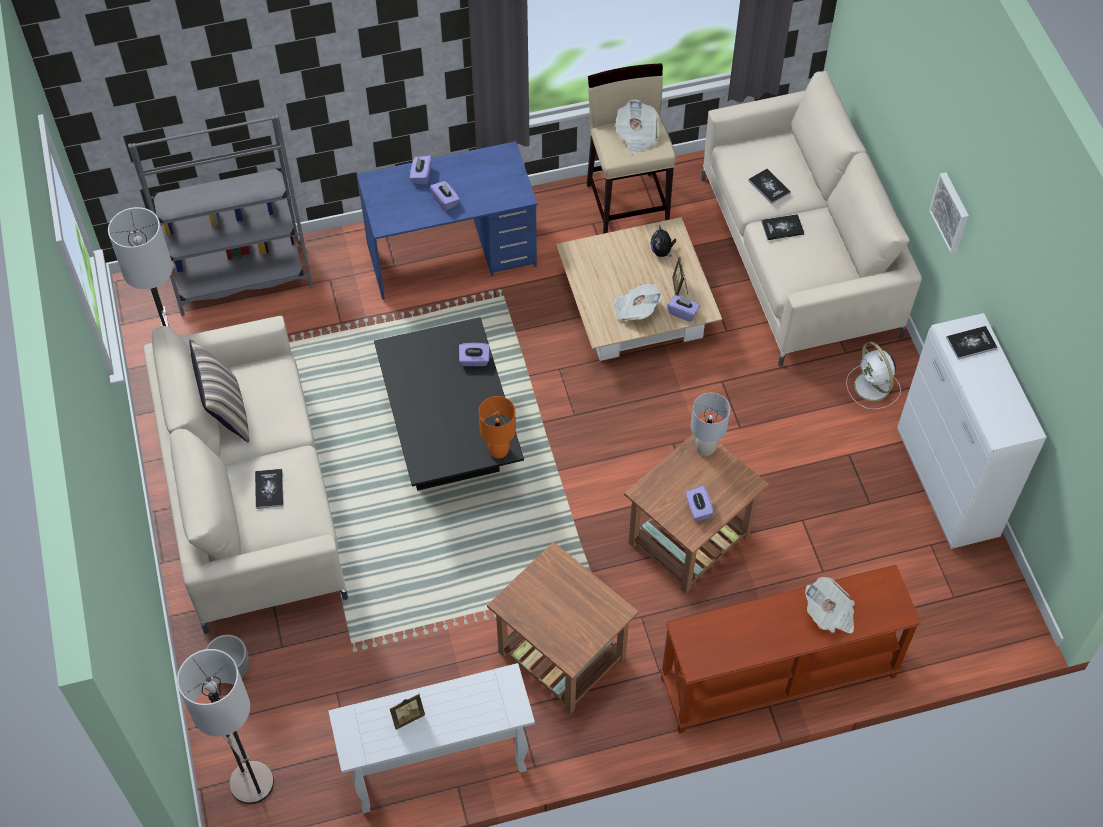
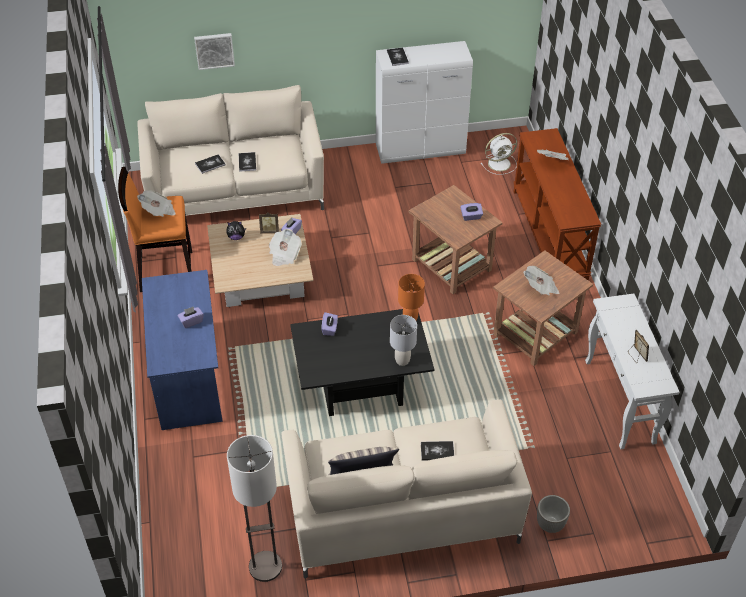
camera: 85 degrees left, 10 degrees down
grey bookcase [128,115,314,316] -> none
floor lamp [177,649,274,804] -> none
purple tissue box [410,156,432,185] -> none
beige stool [587,63,676,234] -> orange stool [118,167,192,292]
grey table lamp [691,393,730,456] -> grey table lamp moved to [390,315,417,366]
white fan [846,342,901,409] -> white fan moved to [481,133,517,175]
picture [929,172,969,253] -> picture moved to [194,33,235,70]
none -> newspaper [523,266,560,295]

